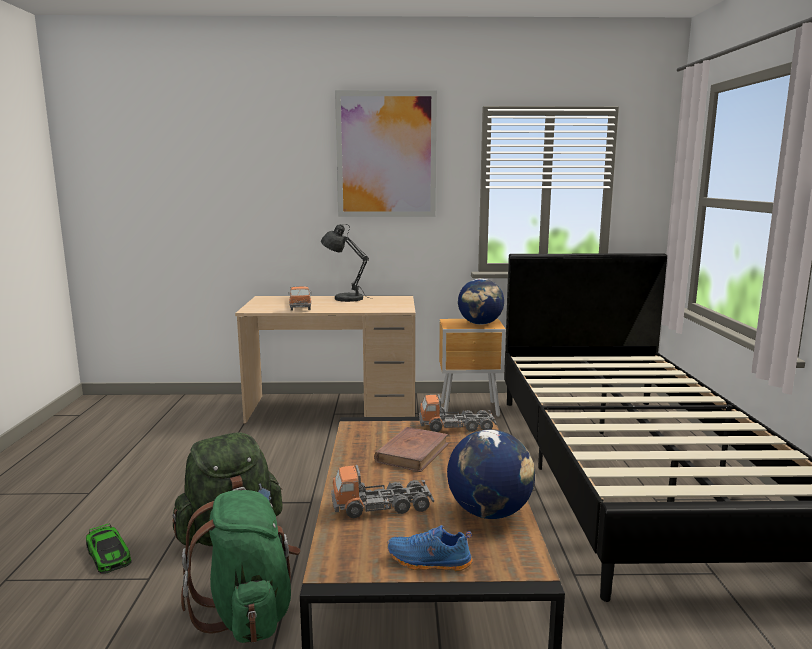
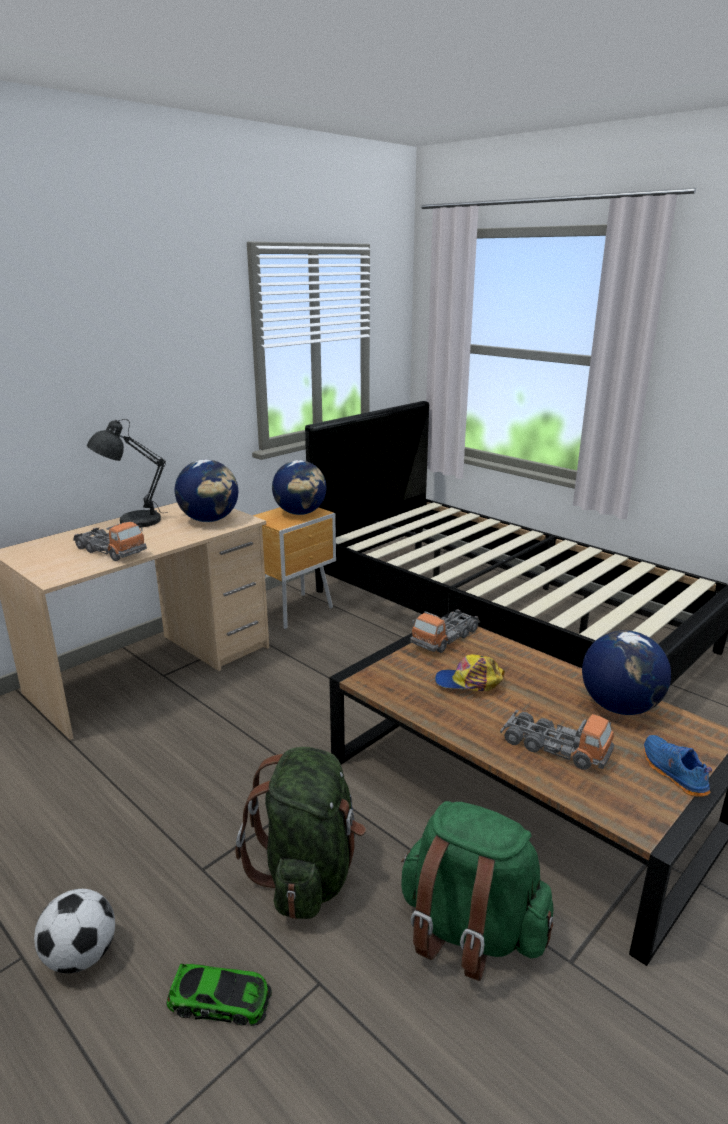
camera: 45 degrees left, 10 degrees up
toy truck [331,465,434,518] -> toy truck turned 90 degrees counterclockwise [500,710,614,770]
picture [335,90,437,217] -> none
brown book [374,427,449,472] -> cap [435,654,505,691]
blue shoe [387,525,473,571] -> blue shoe turned 105 degrees clockwise [644,735,712,797]
none -> football [34,889,115,973]
none -> globe [175,460,238,522]

